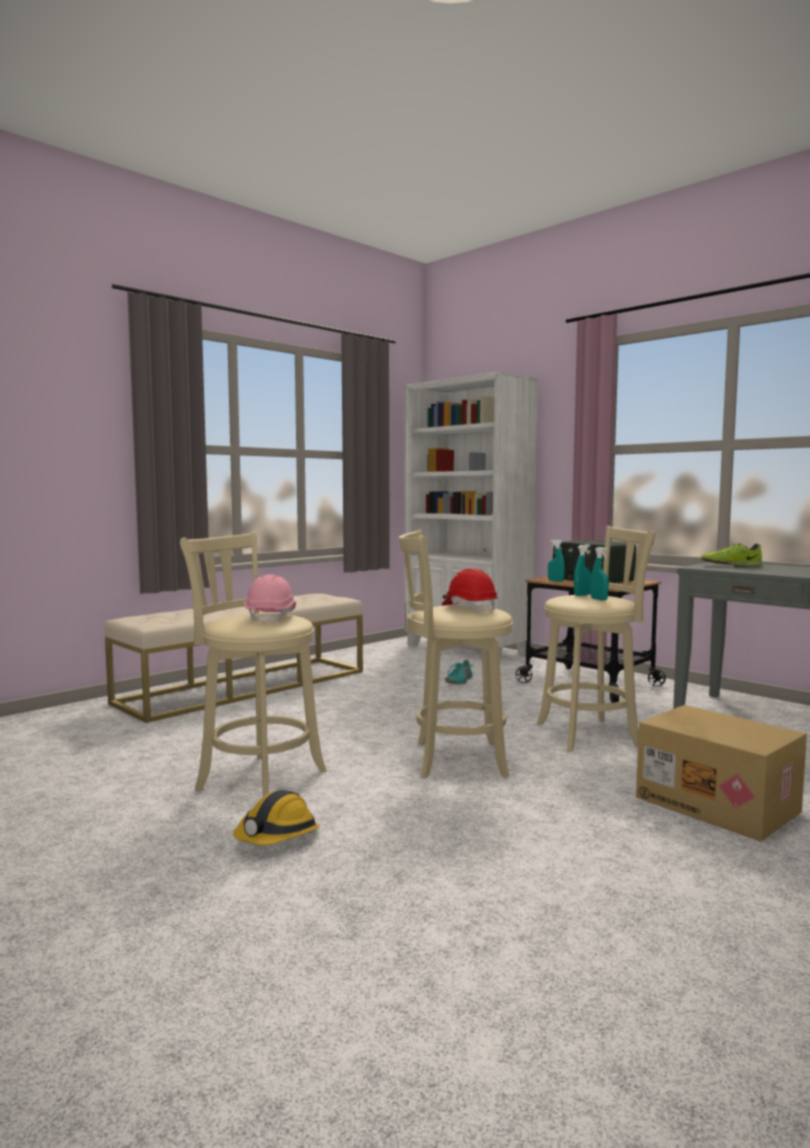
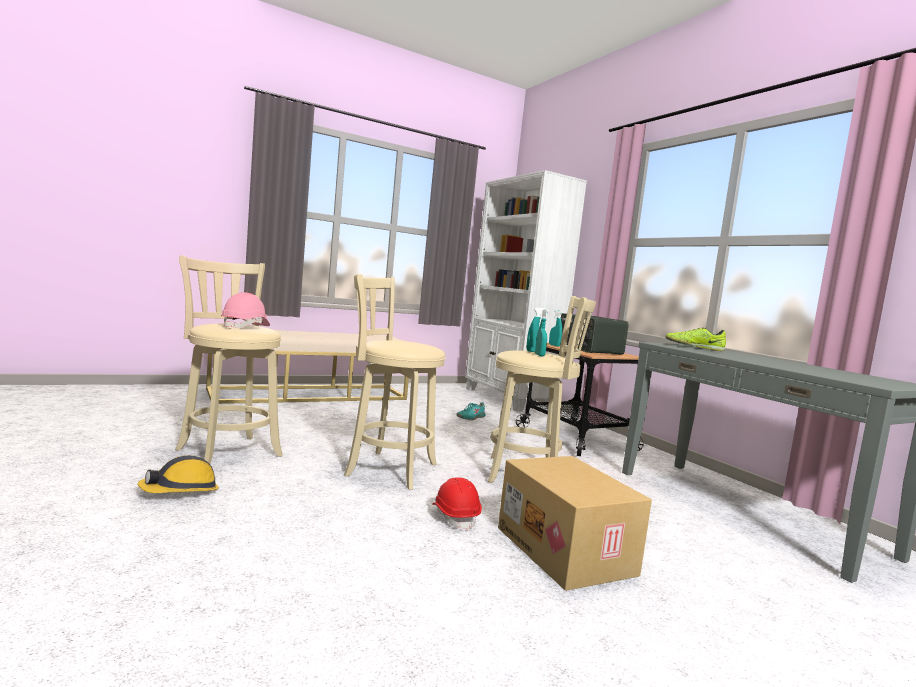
camera: 15 degrees right, 0 degrees up
red hard hat [442,568,498,613] -> red hard hat moved to [432,477,482,531]

